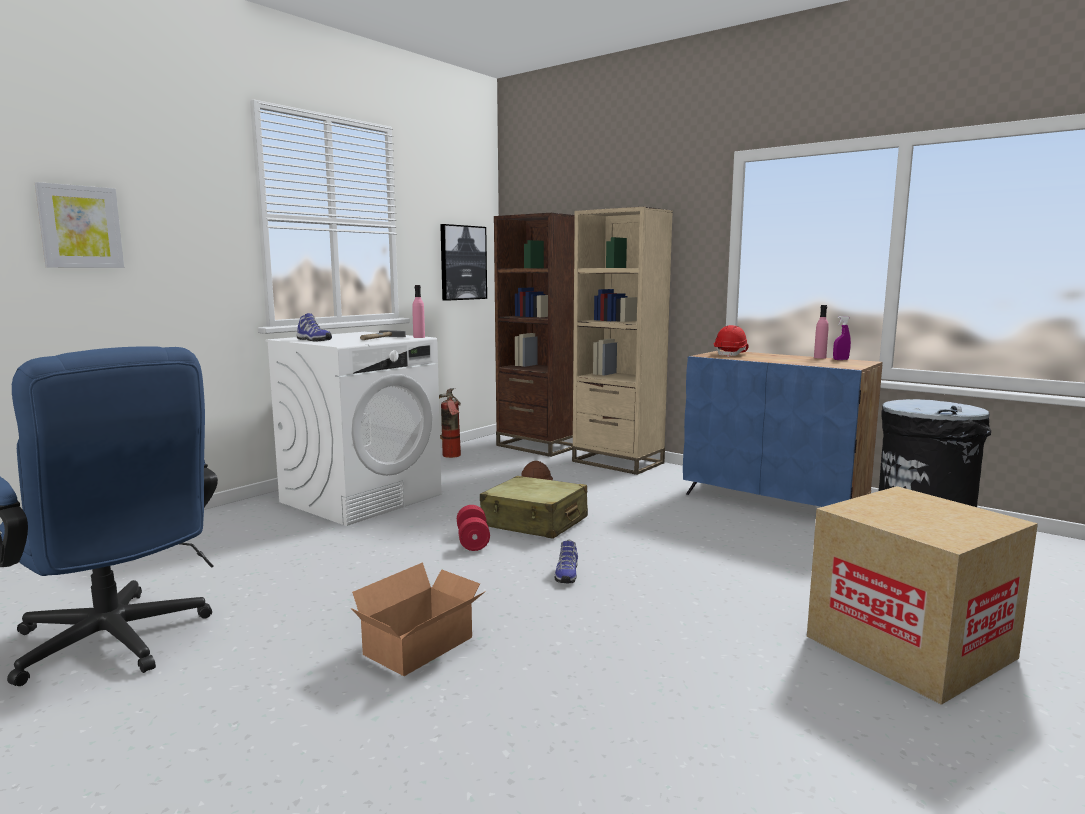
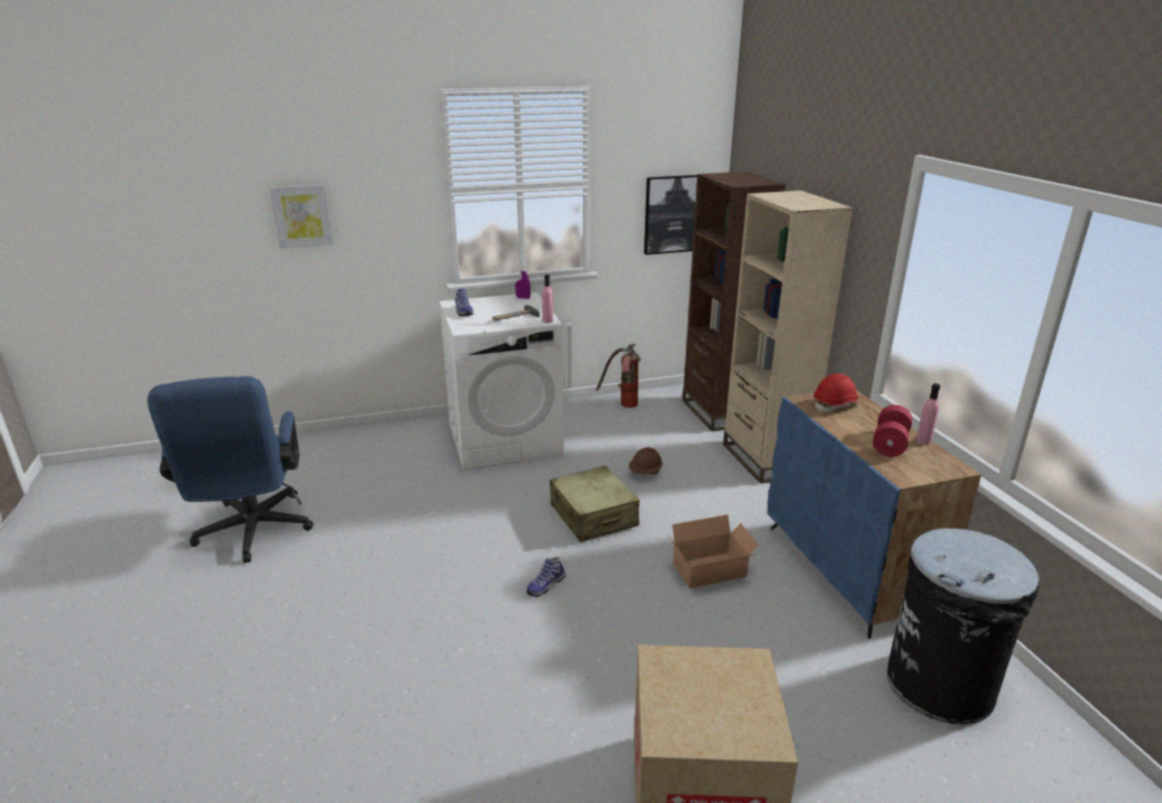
camera: 35 degrees right, 15 degrees up
cardboard box [351,562,486,676] -> cardboard box moved to [669,515,759,588]
red dumbbell [457,505,490,551] -> red dumbbell moved to [873,405,912,457]
purple spray bottle [833,316,851,360] -> purple spray bottle moved to [515,263,531,299]

